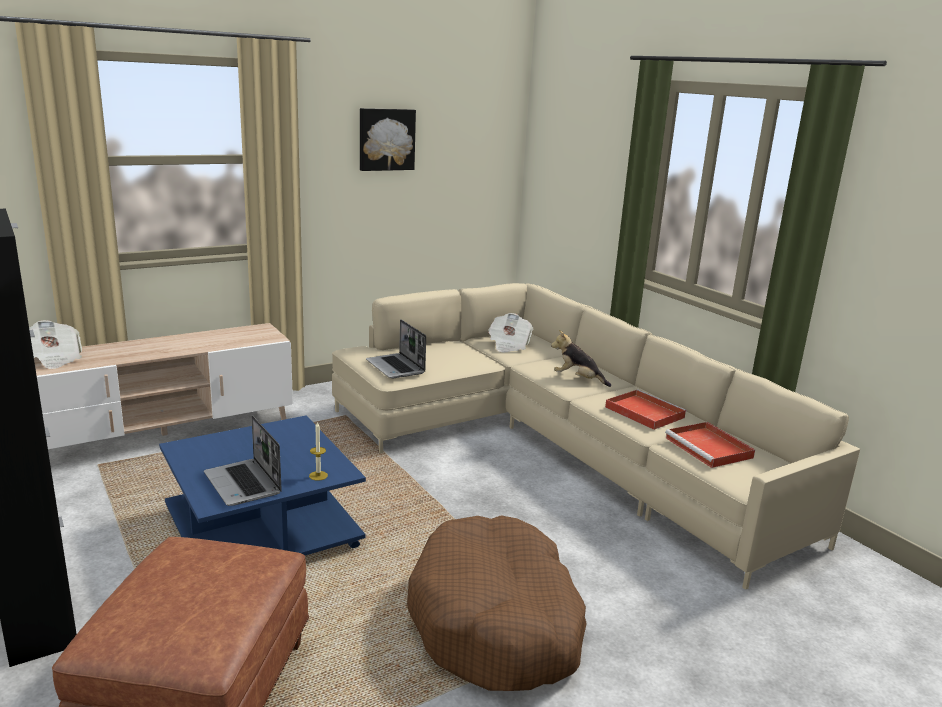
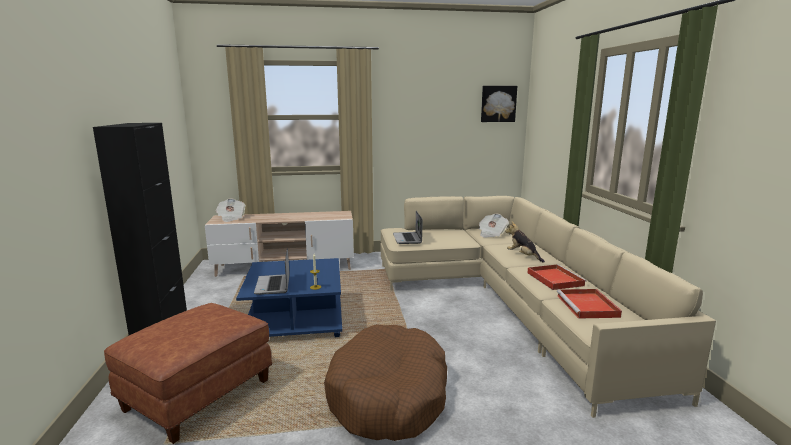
camera: 25 degrees right, 5 degrees down
picture [360,108,416,171] -> picture moved to [481,86,517,122]

